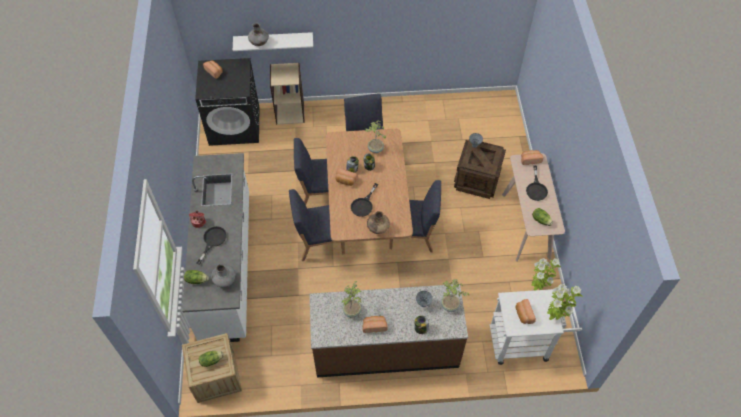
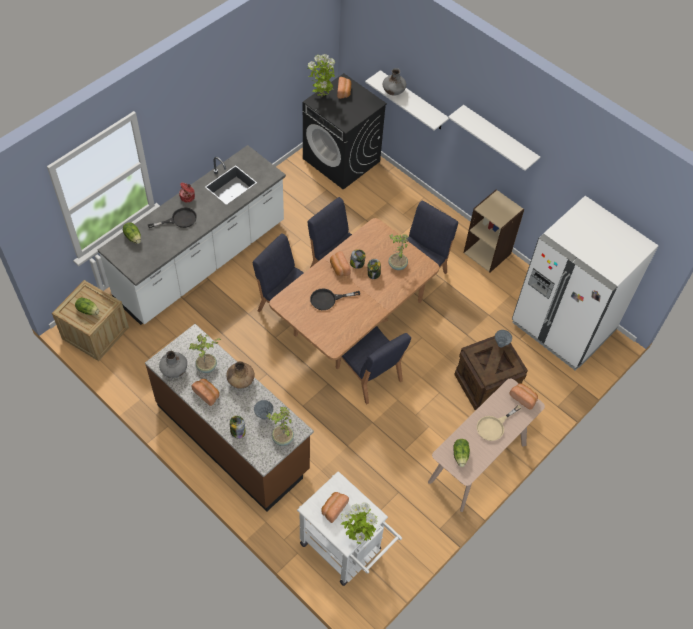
camera: 45 degrees right, 0 degrees up
grey vase [211,264,236,287] -> grey vase moved to [159,351,187,378]
beige bookcase [270,63,305,125] -> beige bookcase moved to [464,189,524,272]
brown vase [367,211,390,234] -> brown vase moved to [226,361,254,389]
black frying pan [526,166,548,201] -> beige frying pan [477,405,521,441]
potted plant [531,258,561,290] -> potted plant moved to [307,54,335,97]
none -> white shelf [448,105,540,171]
none -> white fridge [512,196,658,370]

